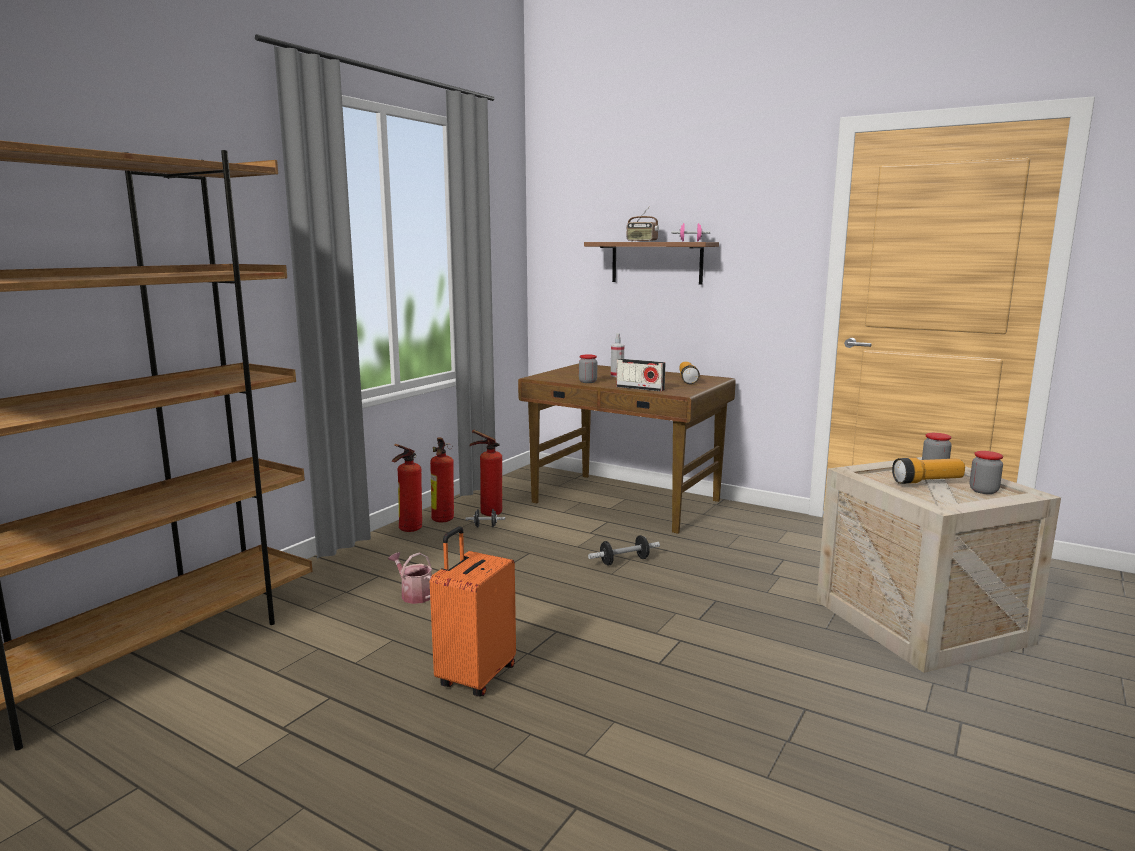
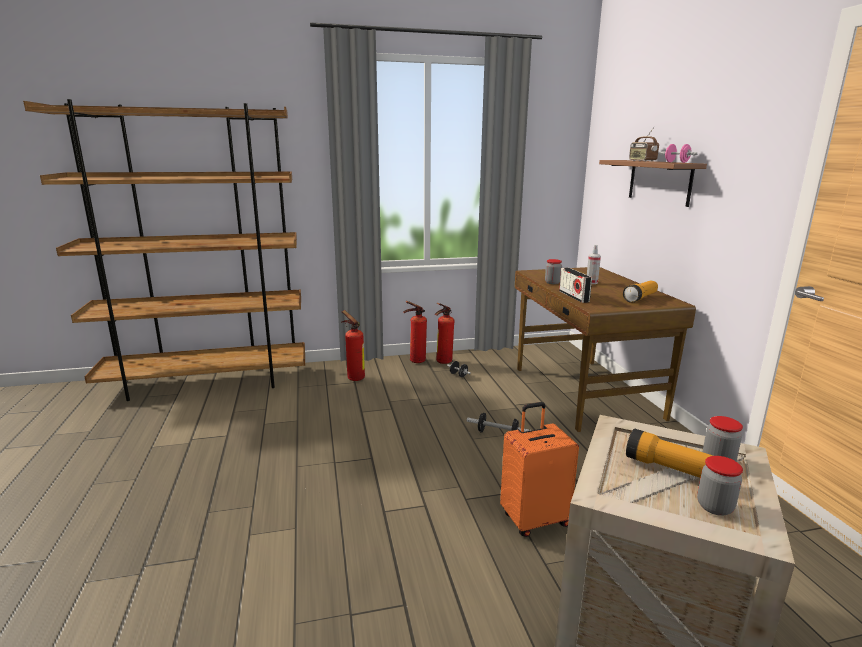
camera: 45 degrees right, 5 degrees up
watering can [388,552,432,604] -> none
orange suitcase [430,526,516,696] -> orange suitcase moved to [500,402,579,537]
fire extinguisher [470,430,502,516] -> fire extinguisher moved to [341,310,365,381]

